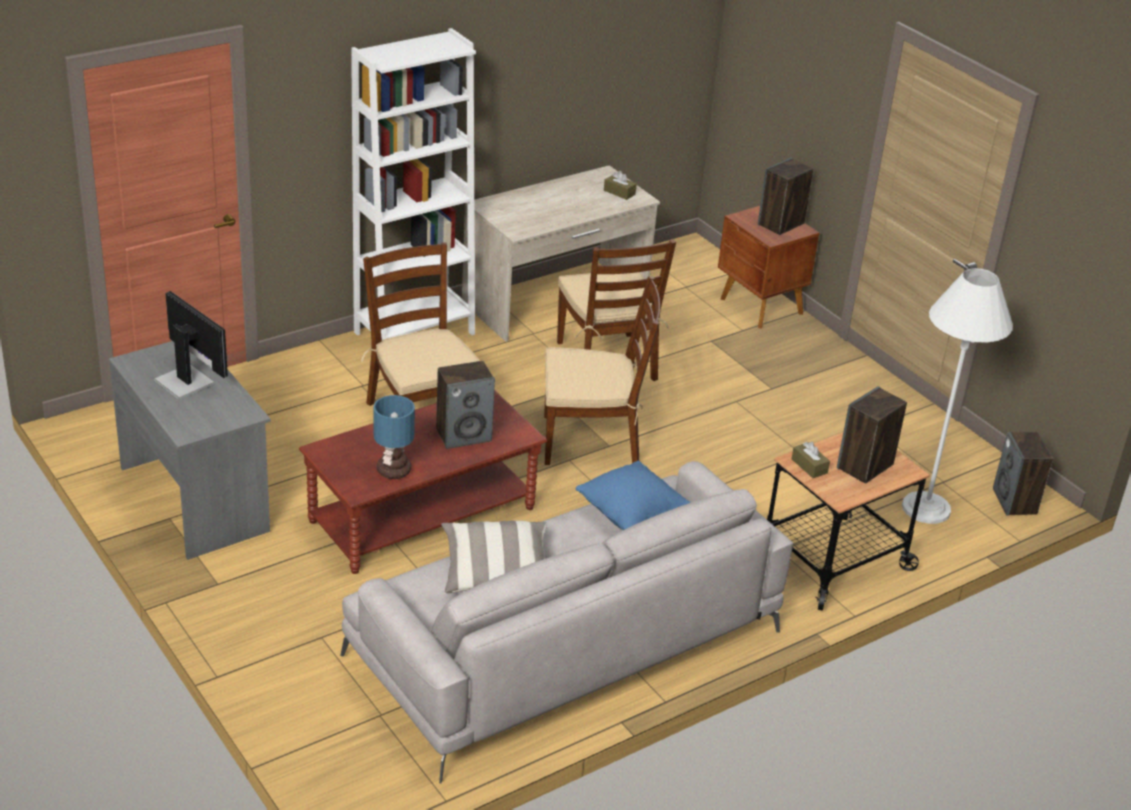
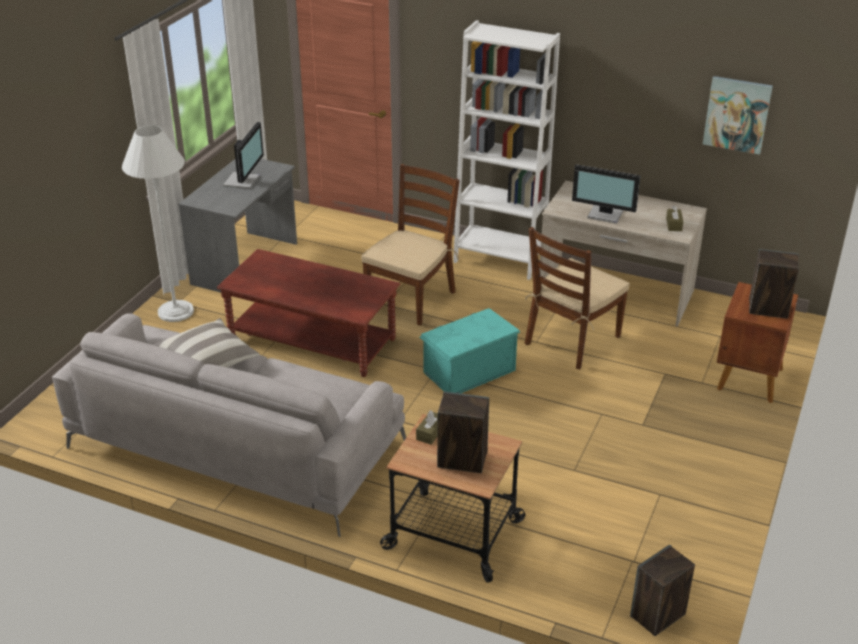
camera: 60 degrees right, 0 degrees up
table lamp [374,395,415,479] -> none
speaker [436,361,495,449] -> none
brown chair [544,276,660,465] -> turquoise storage box [419,308,520,393]
blue pillow [576,461,691,530] -> none
white floor lamp [902,268,1013,524] -> white floor lamp moved to [122,125,194,322]
none -> monitor [572,164,641,224]
none -> picture [703,76,773,155]

